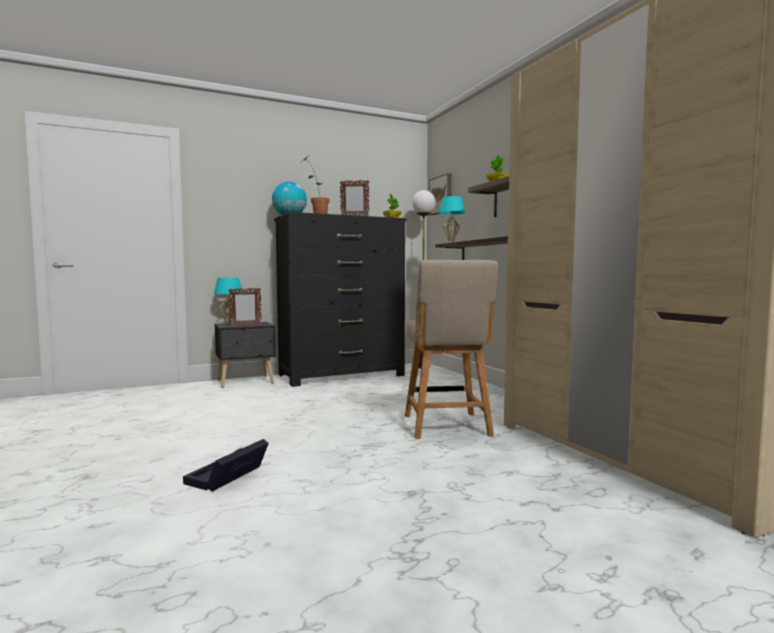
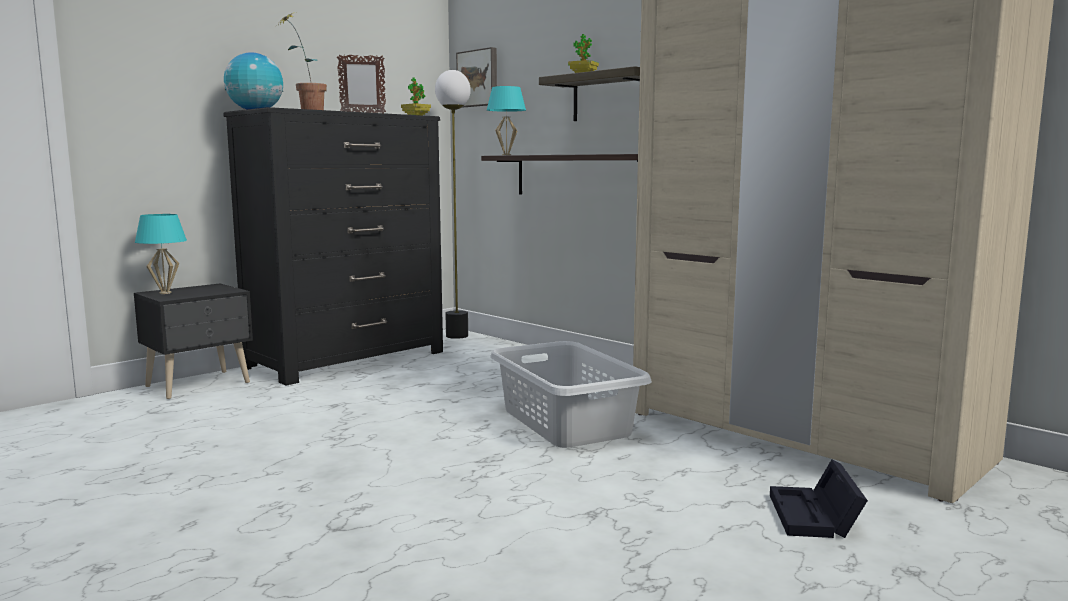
camera: 20 degrees left, 5 degrees up
black storage box [183,439,269,492] -> black storage box moved to [770,460,868,538]
picture frame [228,288,261,327] -> none
beige chair [405,260,498,439] -> grey laundry basket [490,341,652,448]

